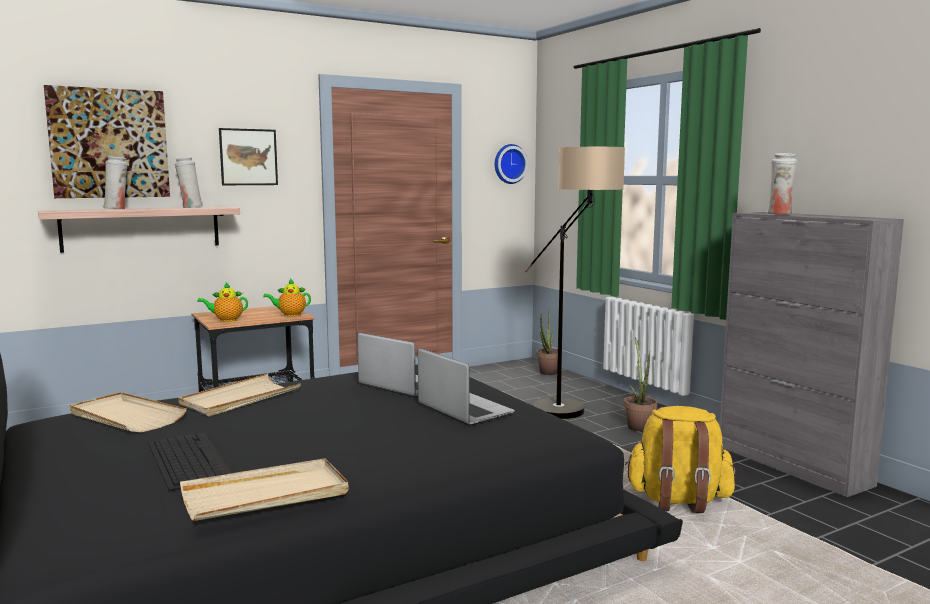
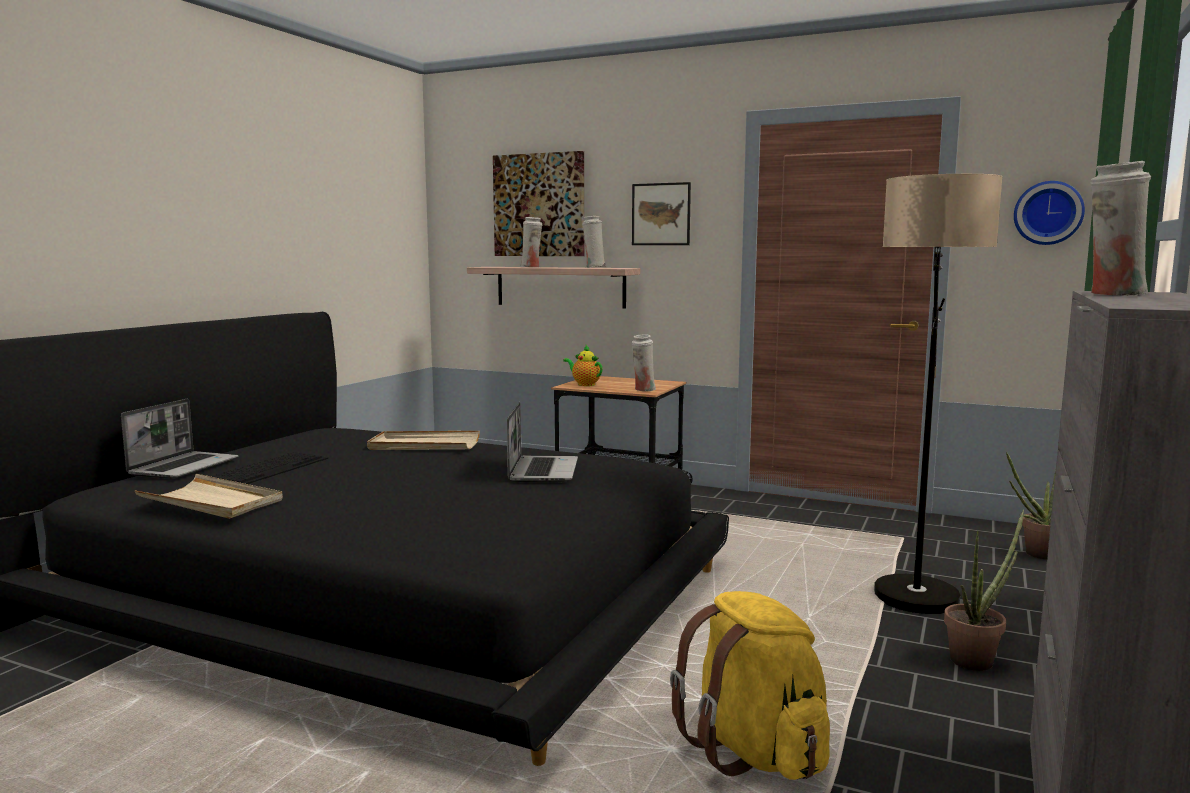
camera: 55 degrees right, 0 degrees up
beige tray [70,392,187,432] -> none
teapot [263,278,311,317] -> white vase [631,334,656,391]
laptop [418,348,515,426] -> laptop moved to [121,399,238,479]

